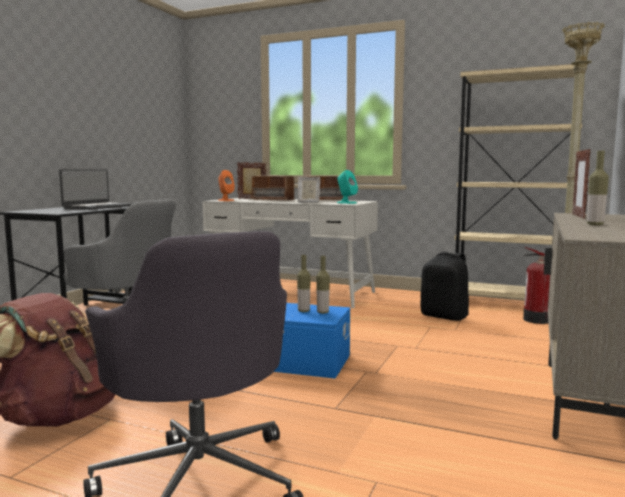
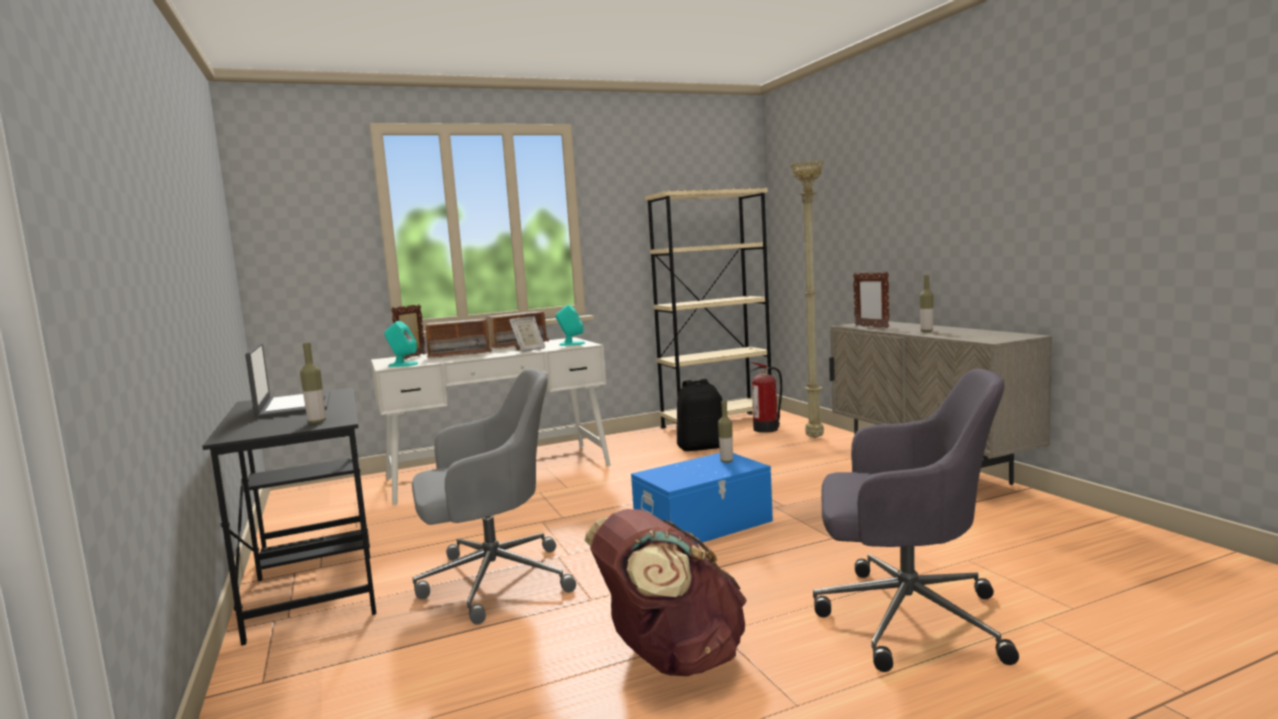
camera: 45 degrees left, 0 degrees up
orange speaker [218,170,235,201] -> turquoise speaker [384,321,418,367]
bottle [297,255,311,312] -> bottle moved to [300,343,326,424]

